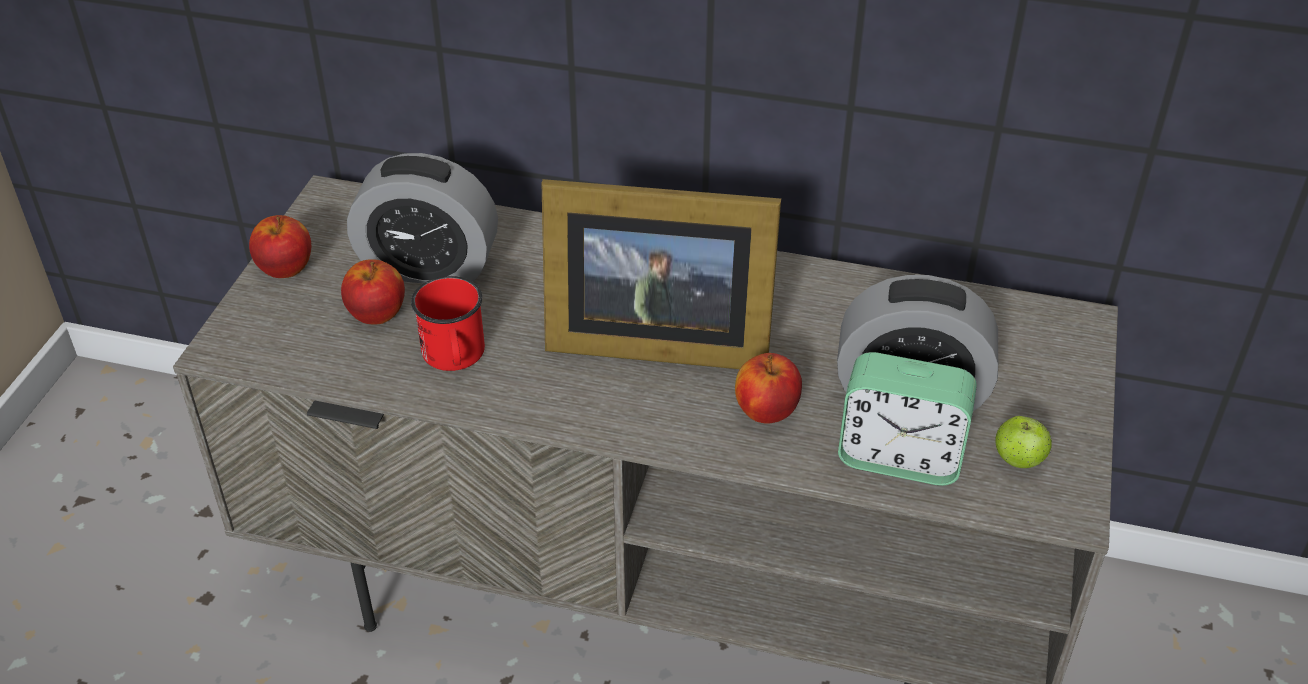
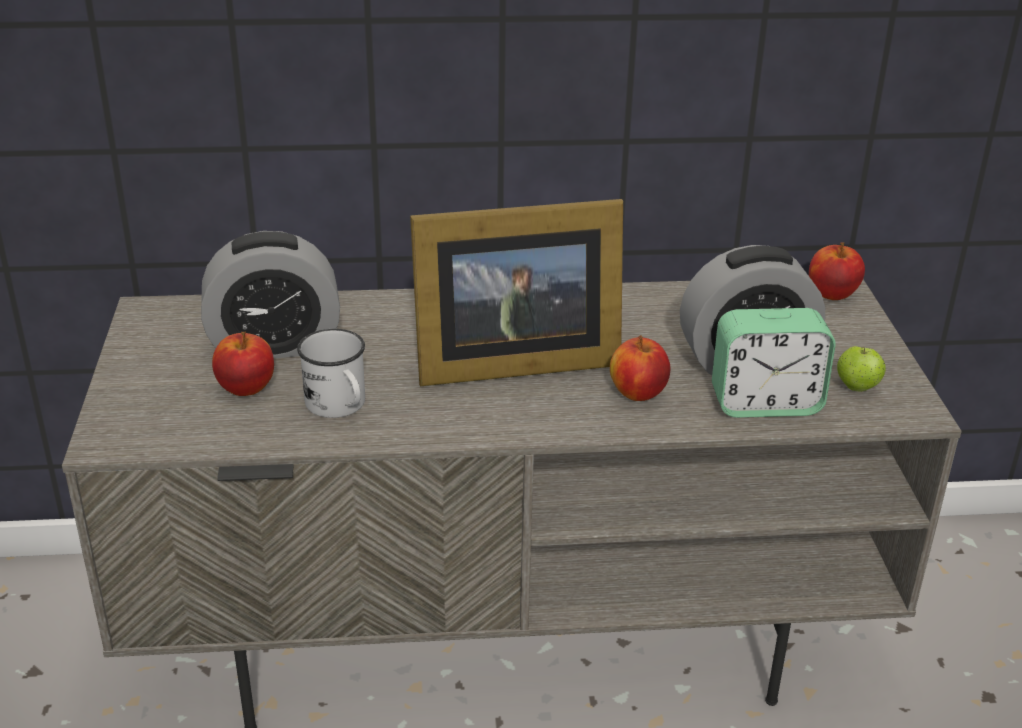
camera: 20 degrees left, 10 degrees down
apple [249,215,311,278] -> apple moved to [809,242,865,300]
red mug [411,276,485,371] -> white mug [297,329,365,418]

